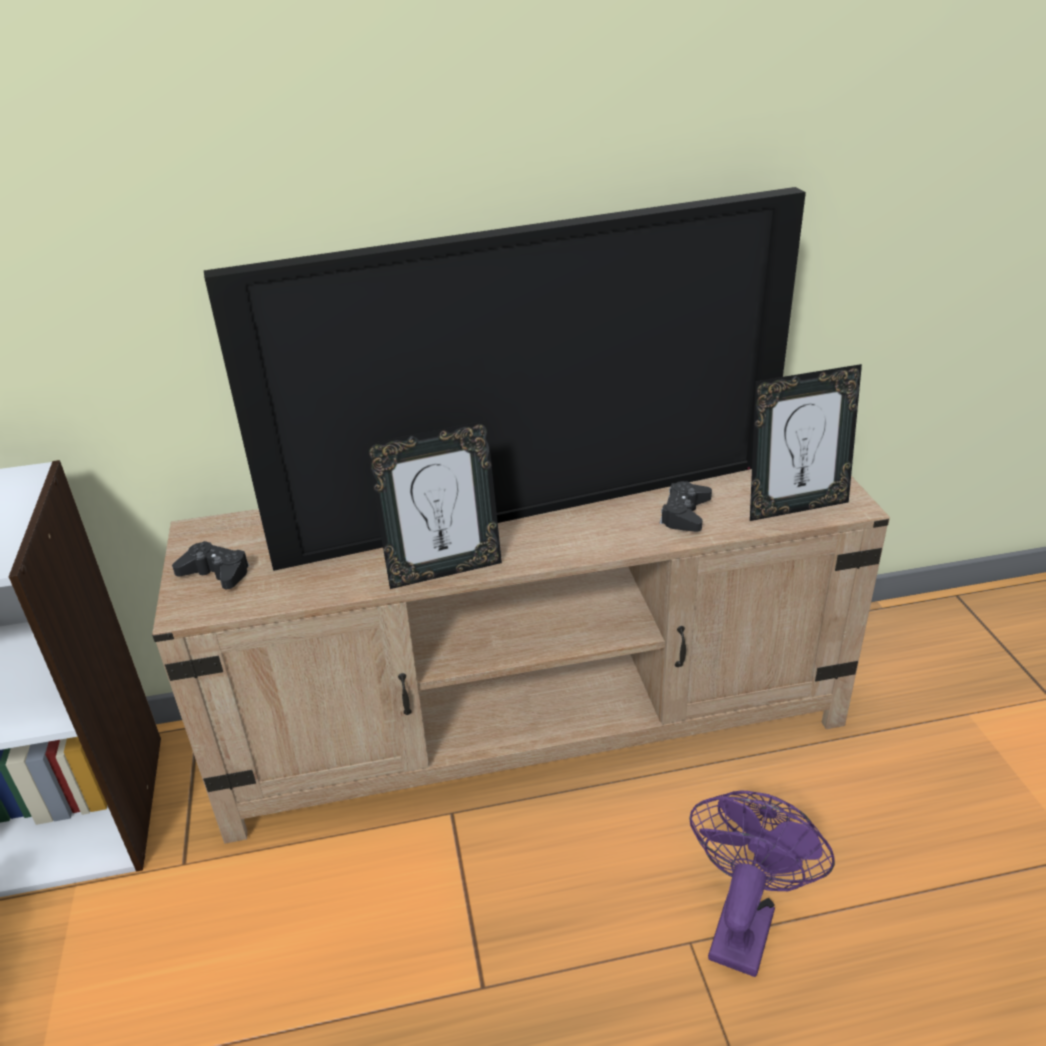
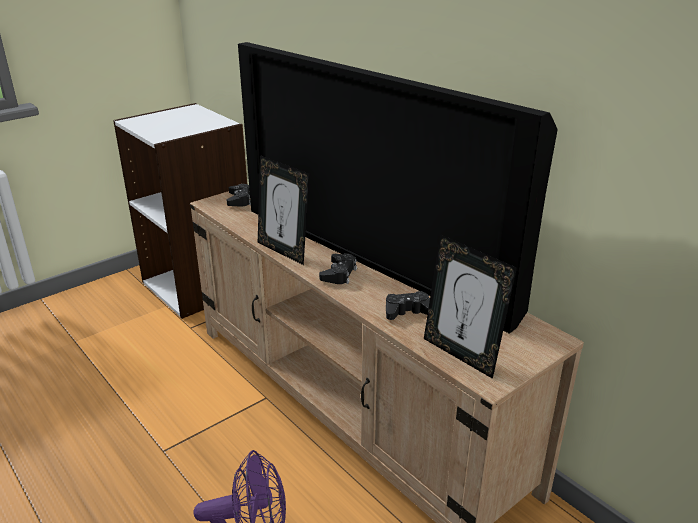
camera: 60 degrees right, 5 degrees down
none -> black game controller [319,254,357,284]

